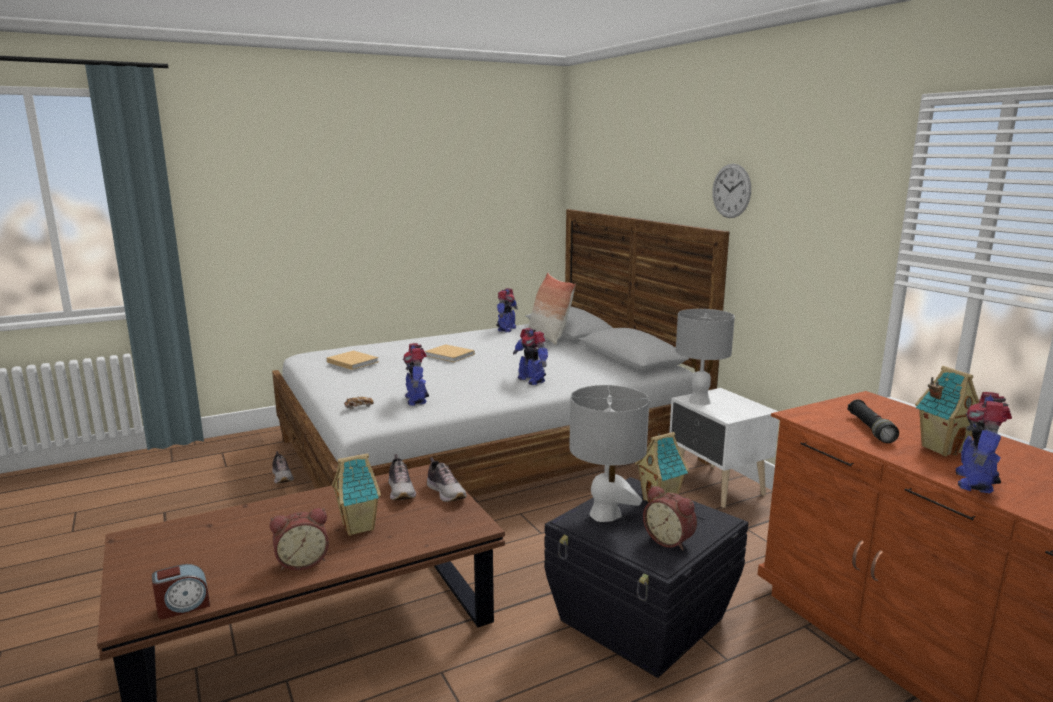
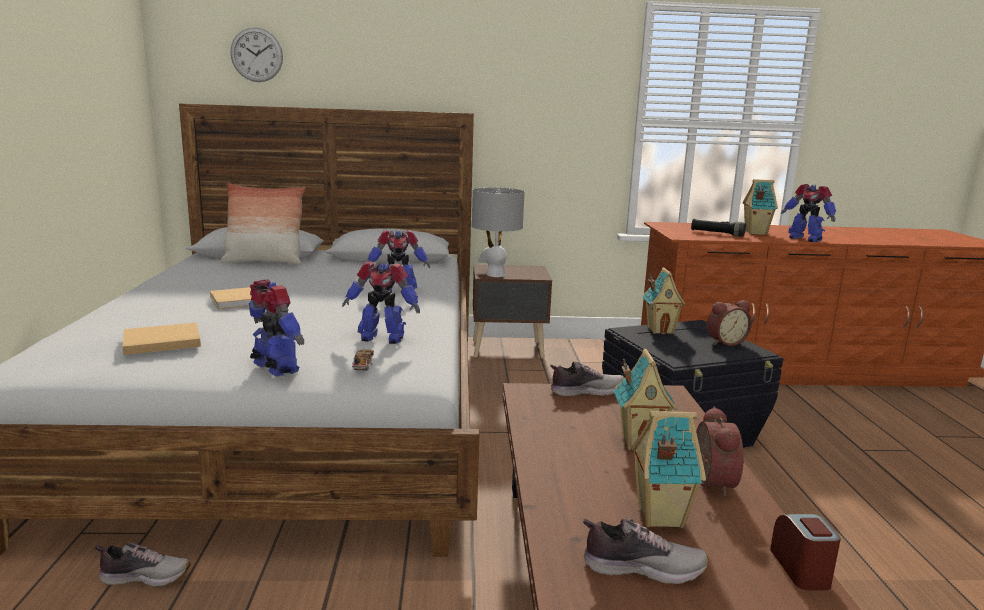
camera: 65 degrees left, 0 degrees up
shoe [388,454,416,500] -> shoe moved to [583,518,708,584]
toy robot [496,288,518,332] -> toy robot moved to [249,280,304,377]
grey table lamp [569,385,649,522] -> none
white nightstand [669,388,779,508] -> brown nightstand [473,264,552,358]
wall clock [712,164,751,218] -> wall clock moved to [230,27,283,82]
none -> toy house [631,411,706,528]

